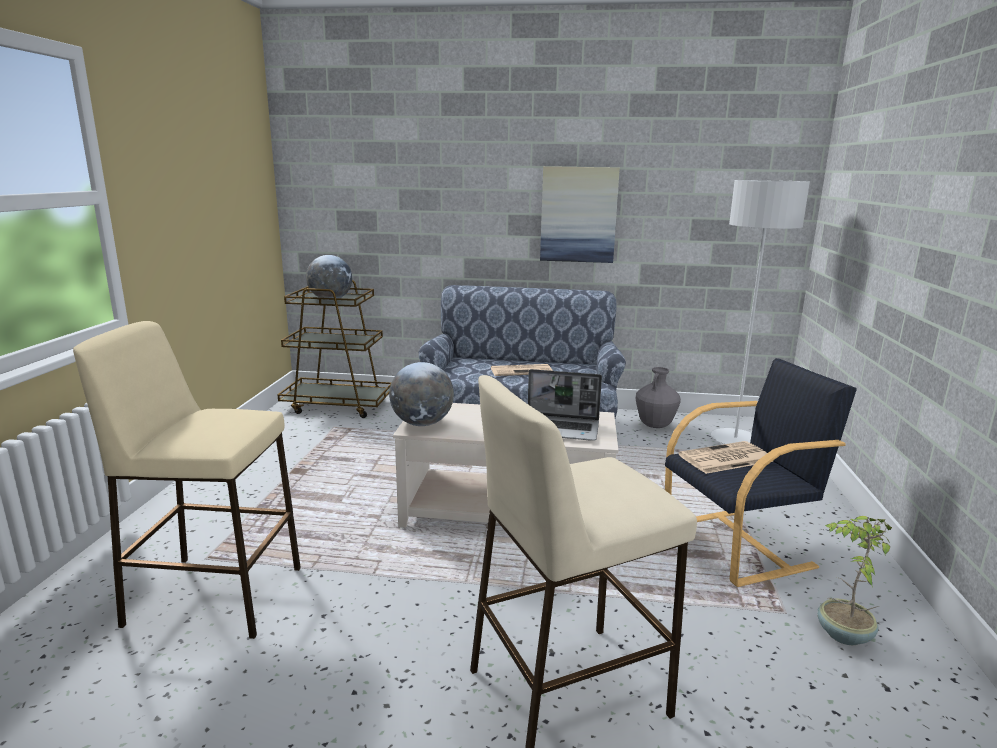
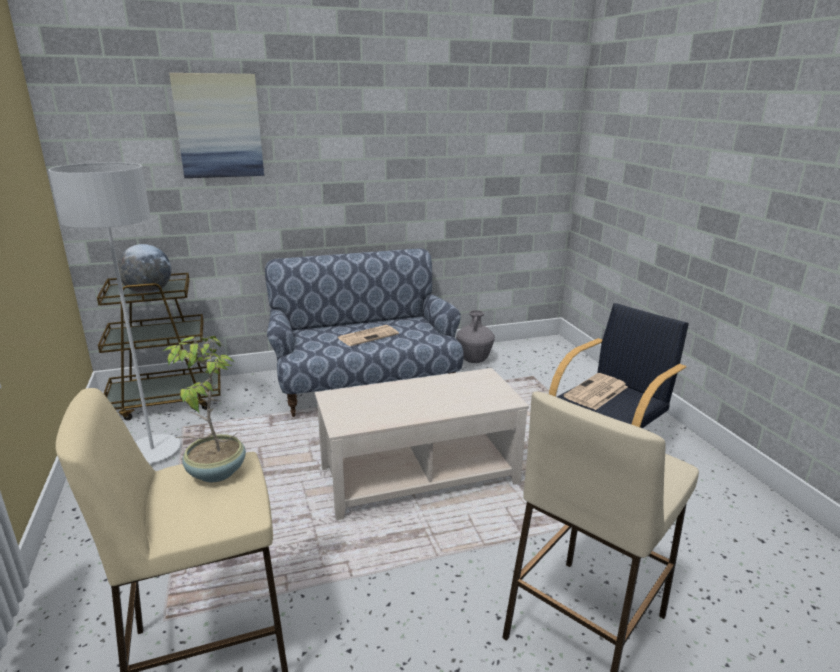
camera: 25 degrees left, 5 degrees up
globe [389,362,454,426] -> none
laptop [528,369,602,441] -> none
picture [540,166,620,263] -> picture moved to [169,73,264,178]
grey floor lamp [711,180,810,444] -> grey floor lamp moved to [48,162,181,463]
potted plant [817,516,892,645] -> potted plant moved to [161,336,246,482]

